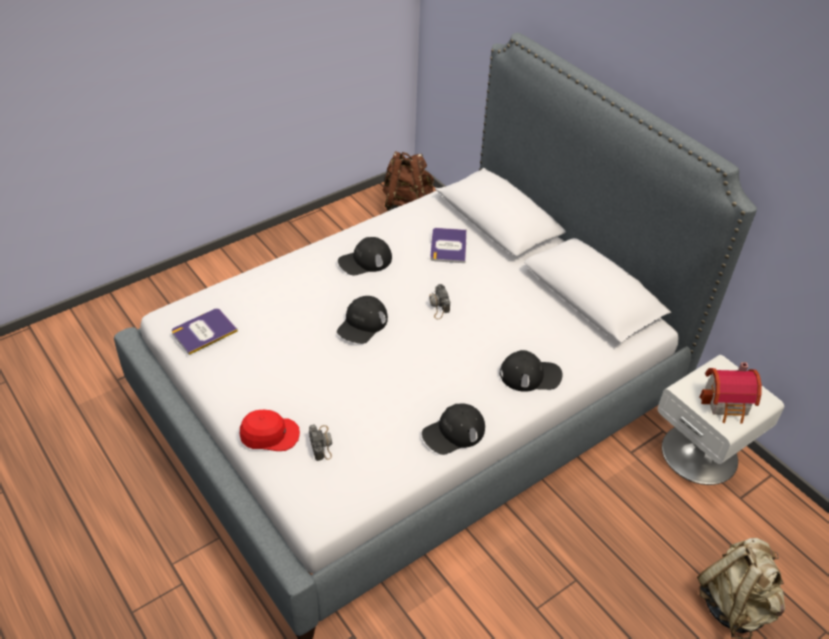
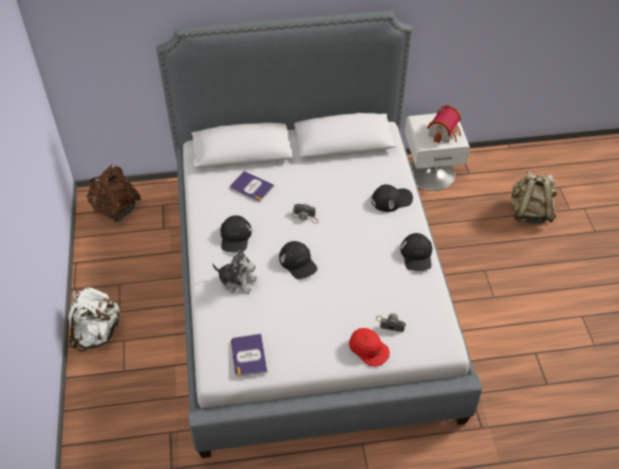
camera: 60 degrees left, 5 degrees up
red cap [240,410,300,451] -> red cap turned 105 degrees clockwise [349,328,390,367]
black cap [500,350,563,392] -> black cap turned 45 degrees clockwise [371,184,413,212]
none -> white backpack [68,287,121,352]
none -> plush toy [212,250,257,294]

